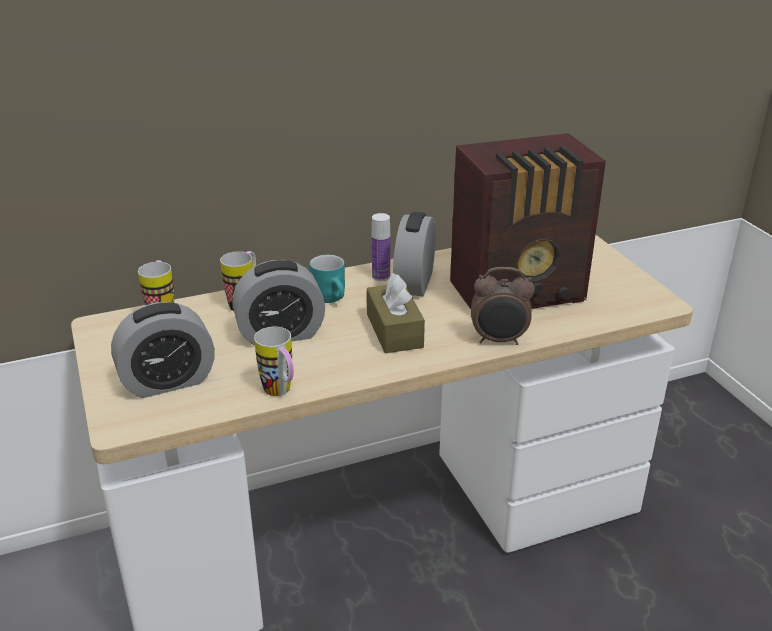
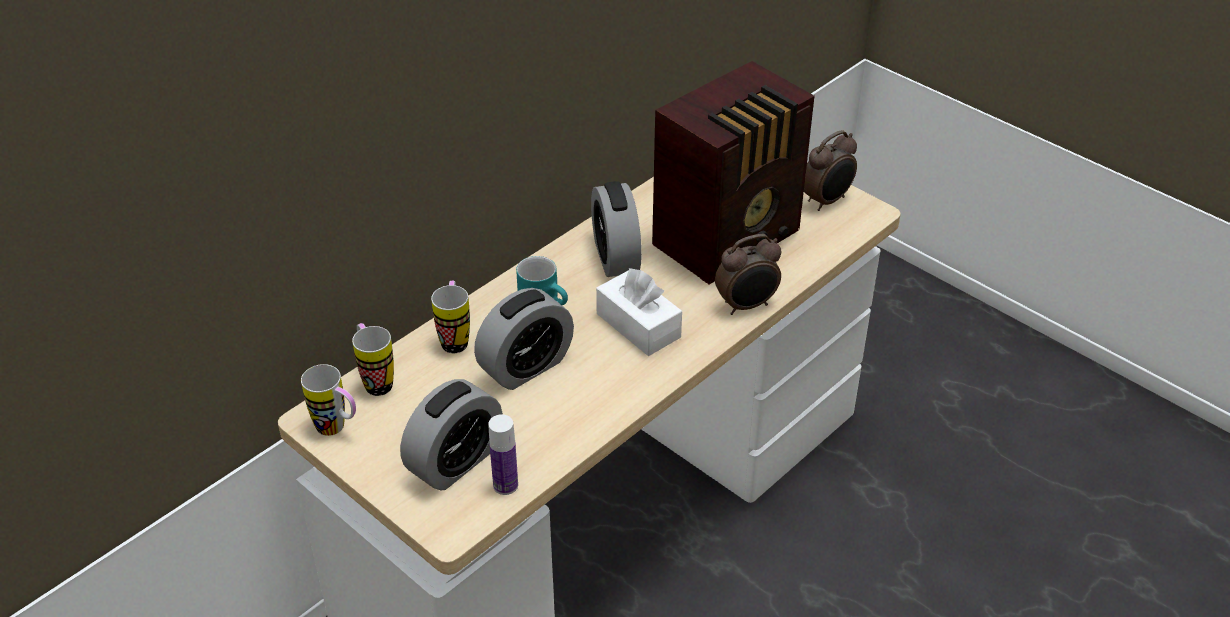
camera: 25 degrees left, 10 degrees up
mug [254,327,294,396] -> mug moved to [301,364,356,436]
brown tissue box [367,273,425,353] -> white tissue box [596,268,682,356]
bottle [372,213,390,281] -> bottle moved to [488,414,518,495]
none -> alarm clock [804,130,857,211]

